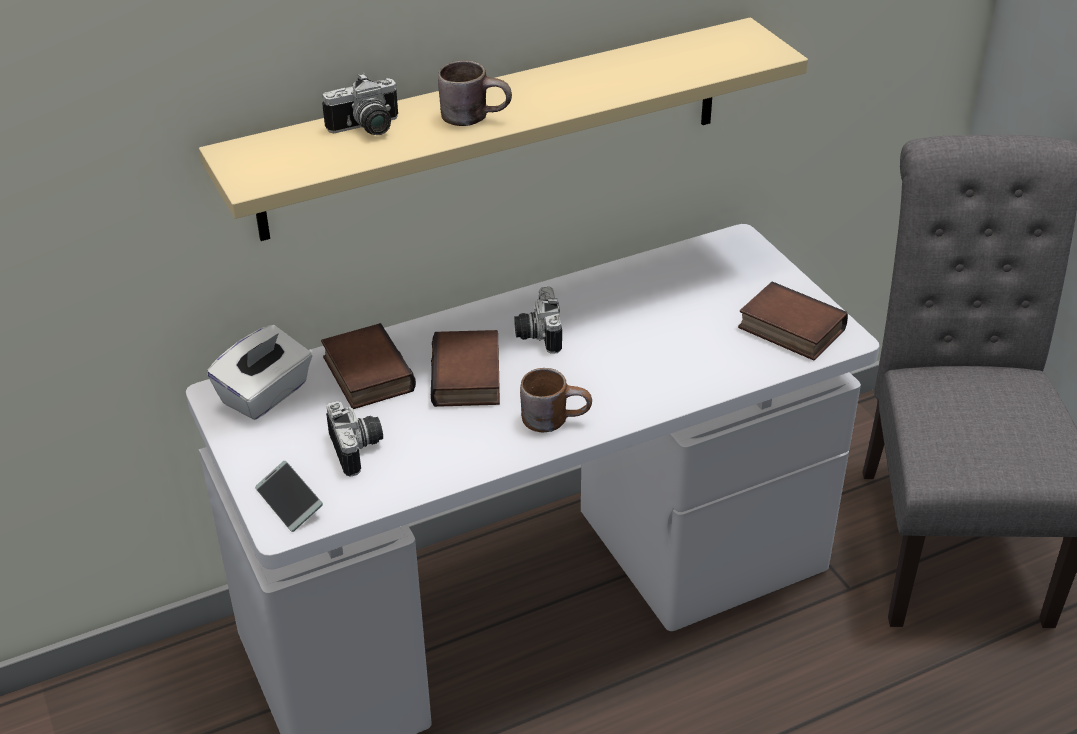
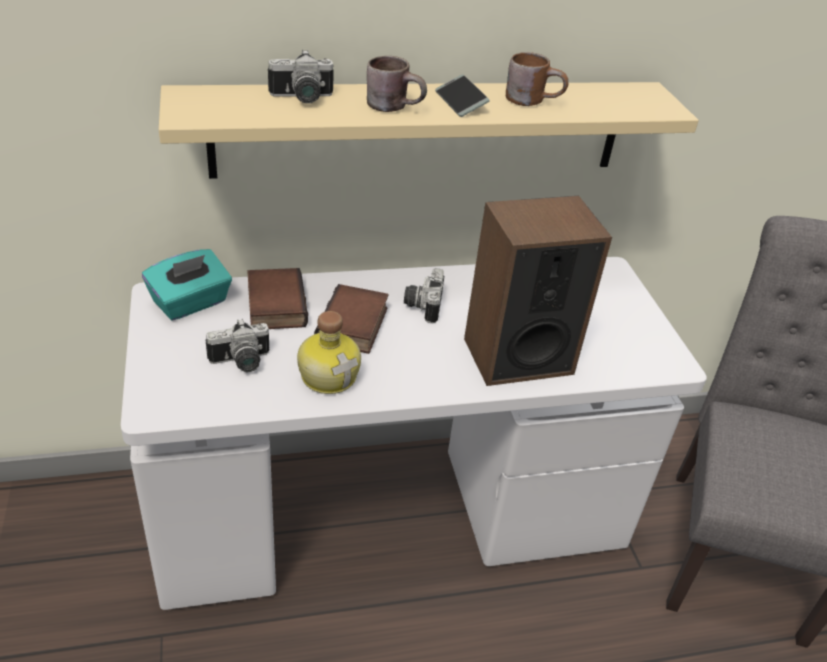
camera: 10 degrees right, 0 degrees up
white tissue box [207,325,312,420] -> turquoise tissue box [142,249,232,320]
phone [255,461,323,532] -> phone moved to [435,74,490,117]
camera [326,401,383,477] -> camera turned 75 degrees clockwise [206,319,269,372]
brown mug [520,368,592,433] -> brown mug moved to [506,52,569,106]
book [738,281,848,360] -> none
none -> bottle [297,311,361,394]
none -> speaker [464,196,612,386]

